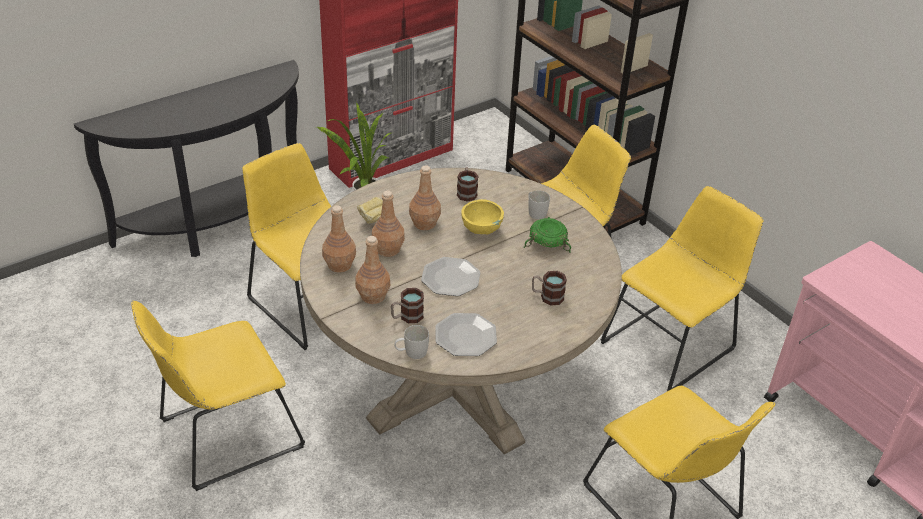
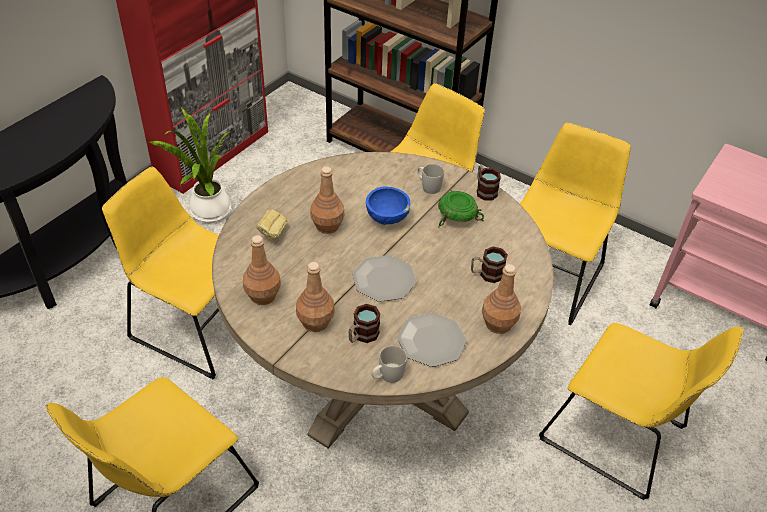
camera: 20 degrees left, 5 degrees up
brown bottle [372,191,405,257] -> brown bottle moved to [482,264,521,334]
mug [457,168,479,202] -> mug moved to [477,165,501,200]
yellow bowl [461,199,504,234] -> blue bowl [366,186,410,225]

